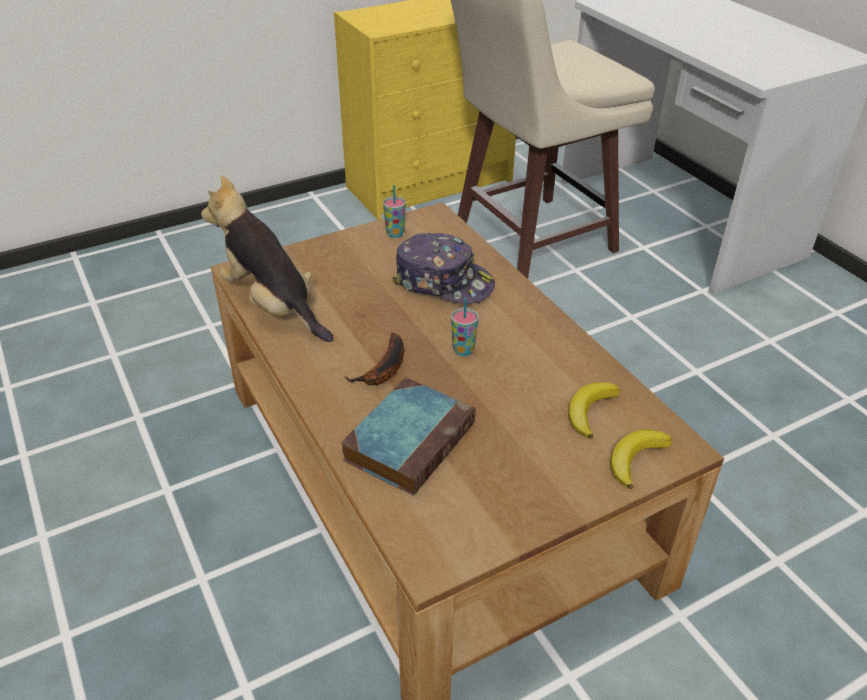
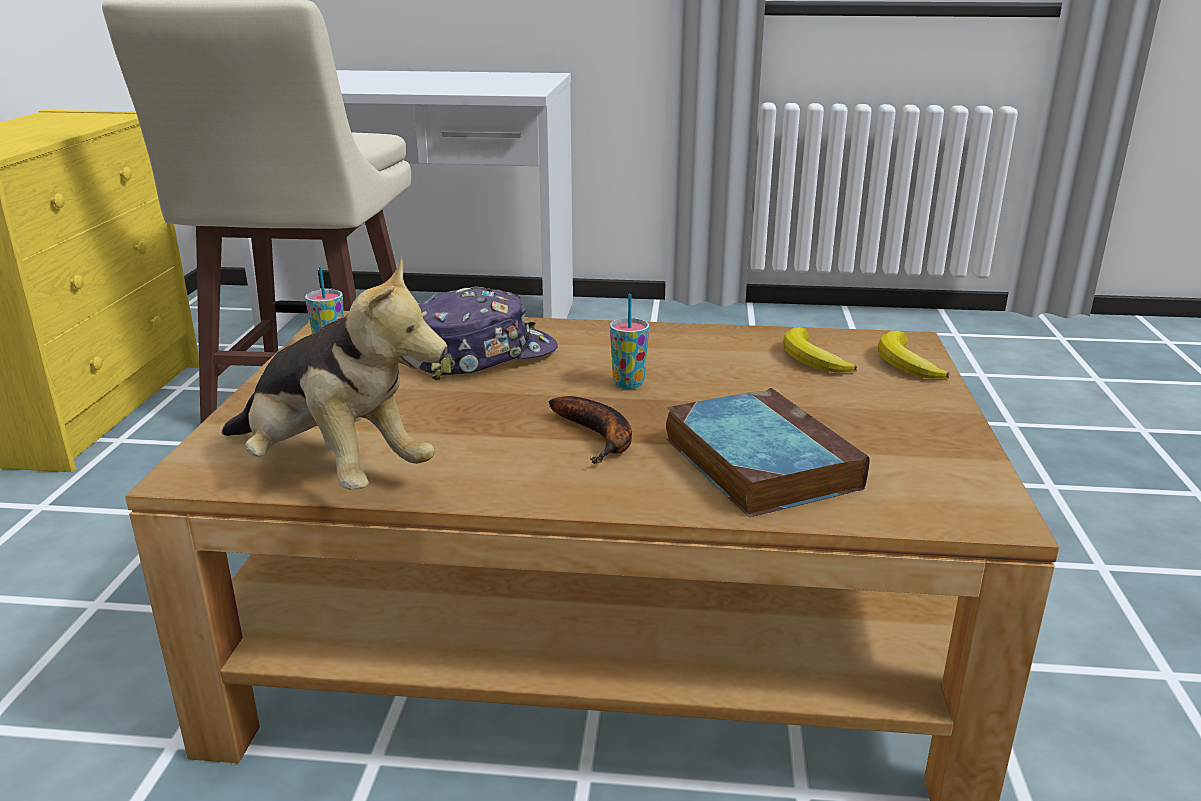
camera: 55 degrees left, 15 degrees down
plush toy [201,175,333,342] -> plush toy turned 135 degrees counterclockwise [222,255,447,490]

